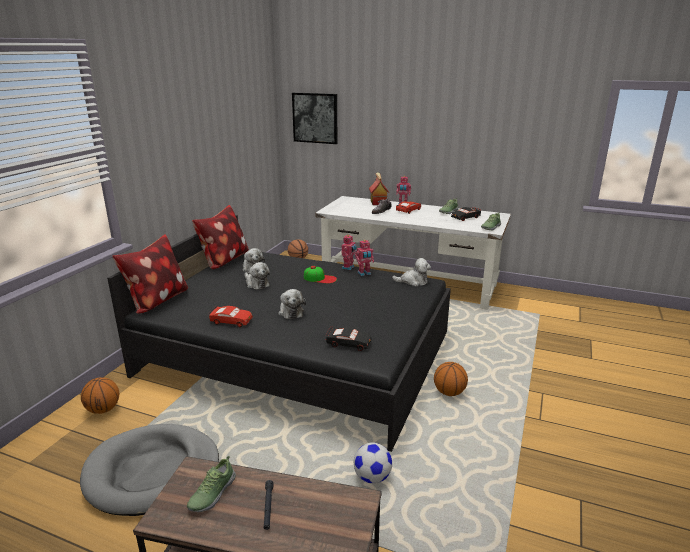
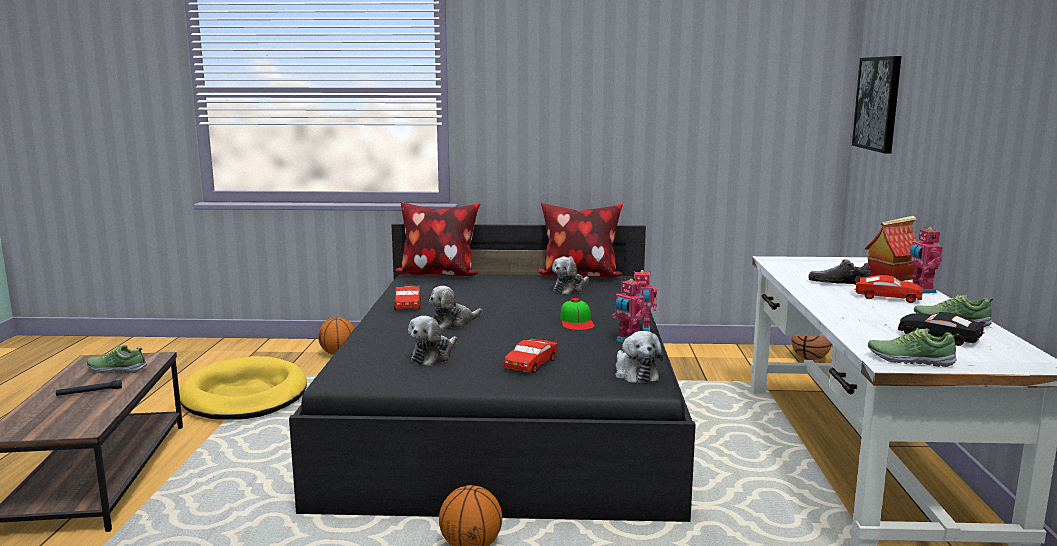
camera: 70 degrees right, 10 degrees down
grey dog bed [80,424,219,516] -> yellow dog bed [179,356,307,420]
plush toy [245,262,270,289] -> plush toy moved to [408,316,457,366]
black toy car [325,327,372,351] -> none
football [354,442,392,484] -> none
none -> red toy car [503,337,558,373]

